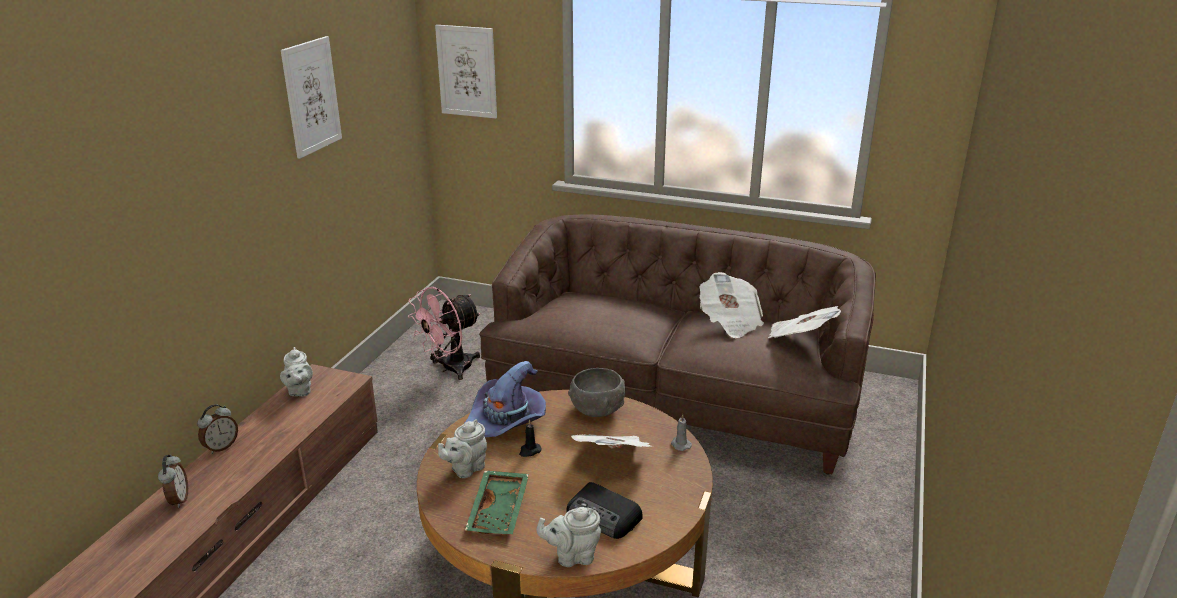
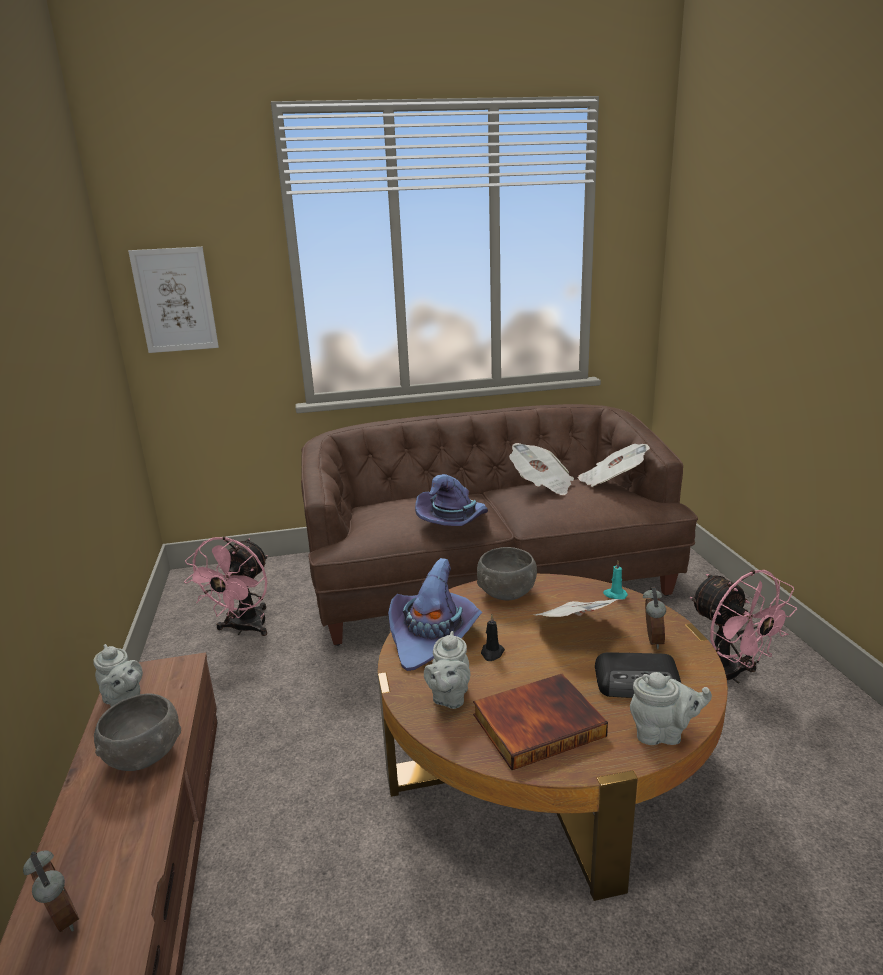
camera: 30 degrees left, 5 degrees down
alarm clock [197,404,238,454] -> alarm clock moved to [643,587,666,649]
picture [281,36,342,159] -> none
green tray [465,471,529,534] -> book [473,674,608,770]
grey teapot [536,507,601,567] -> grey teapot turned 135 degrees counterclockwise [630,672,712,745]
grey candle [671,414,692,451] -> turquoise candle [603,561,628,600]
none -> grey bowl [94,693,181,771]
none -> purple hat [415,474,488,526]
none -> pink fan [690,570,797,684]

